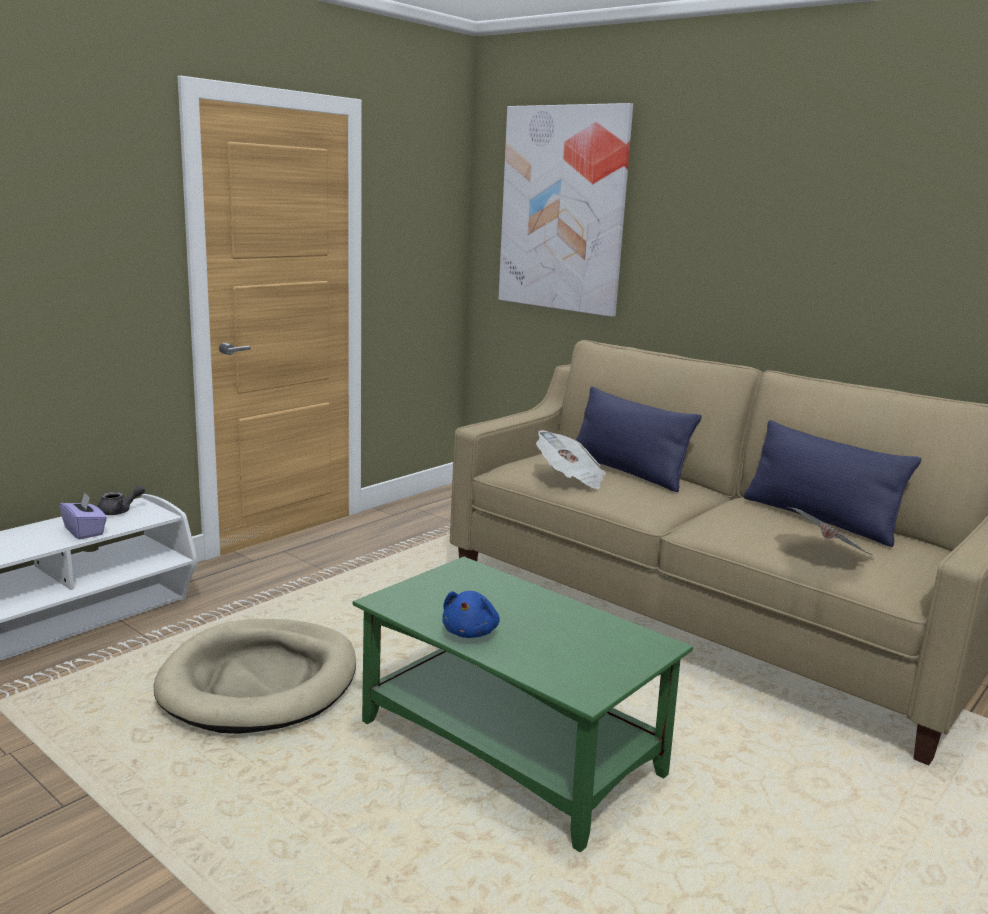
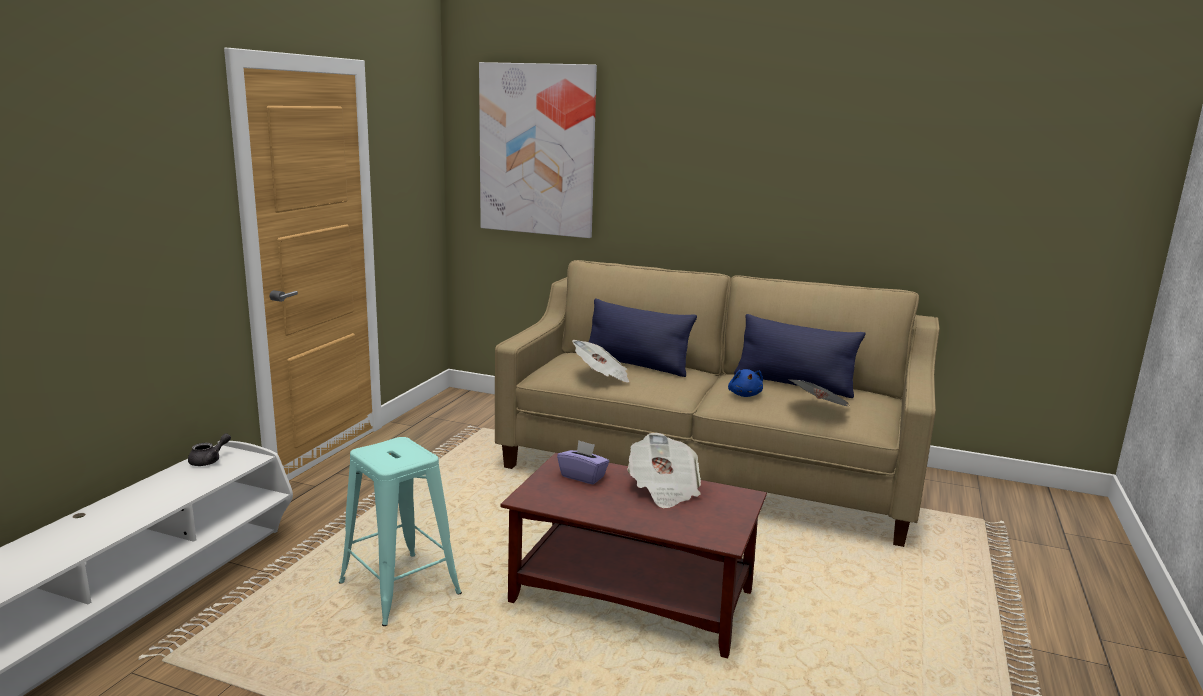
camera: 20 degrees left, 0 degrees up
purple tissue box [59,492,107,540] -> purple tissue box moved to [557,440,609,485]
beige dog bed [154,619,356,734] -> turquoise stool [339,437,462,626]
green coffee table [353,557,693,852] -> brown coffee table [500,453,767,658]
blue plush toy [442,591,500,638] -> blue plush toy moved to [728,369,763,397]
none -> newspaper [627,433,701,508]

